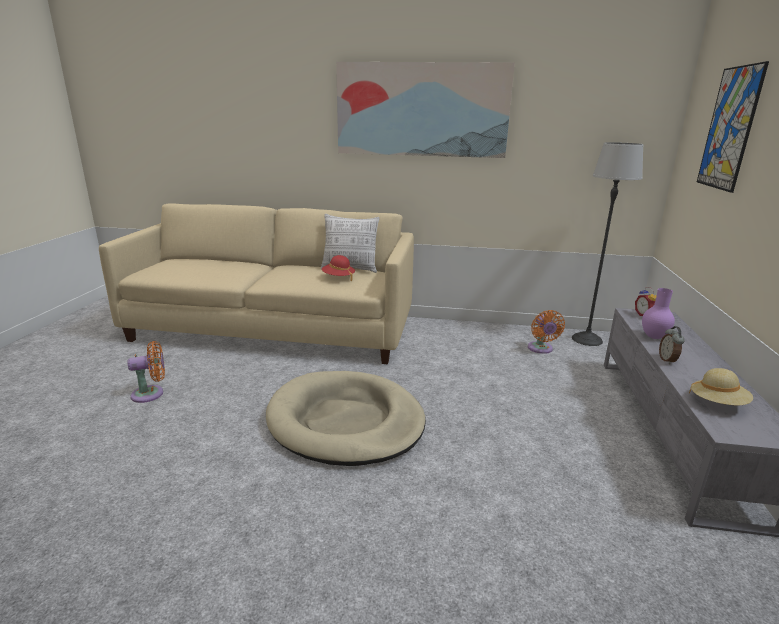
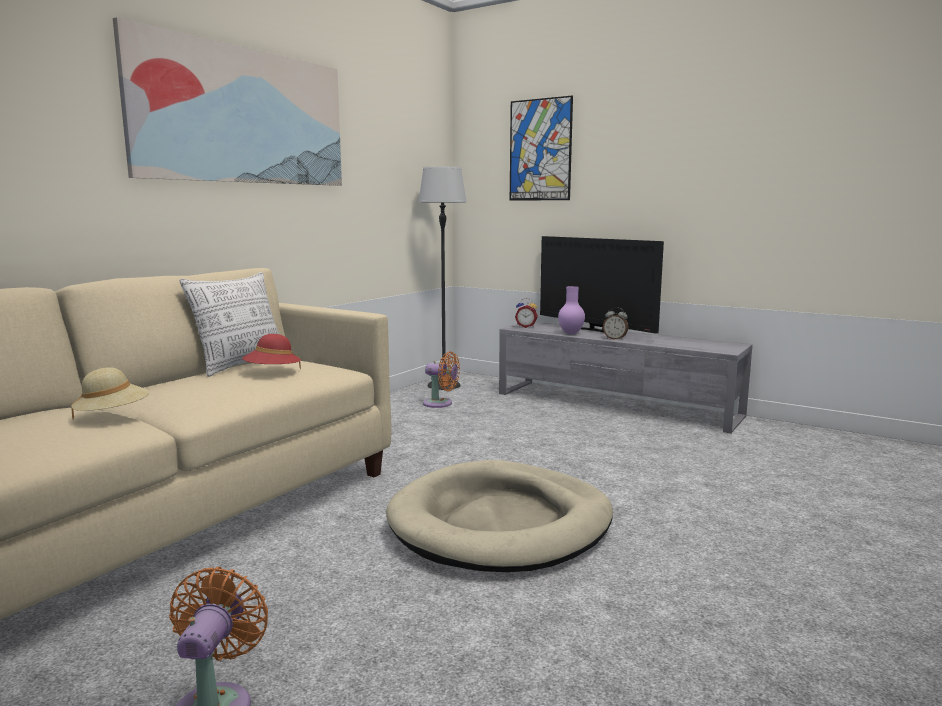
camera: 65 degrees left, 10 degrees down
beige hat [689,368,753,405] -> beige hat moved to [71,367,149,419]
none -> television [540,236,664,334]

